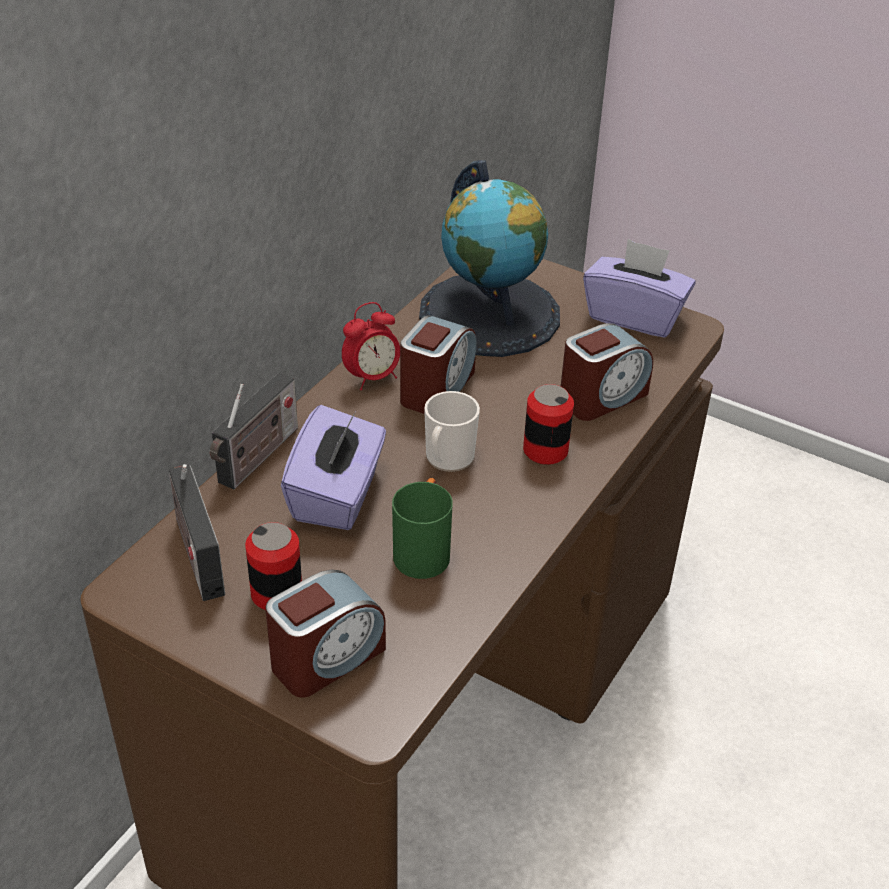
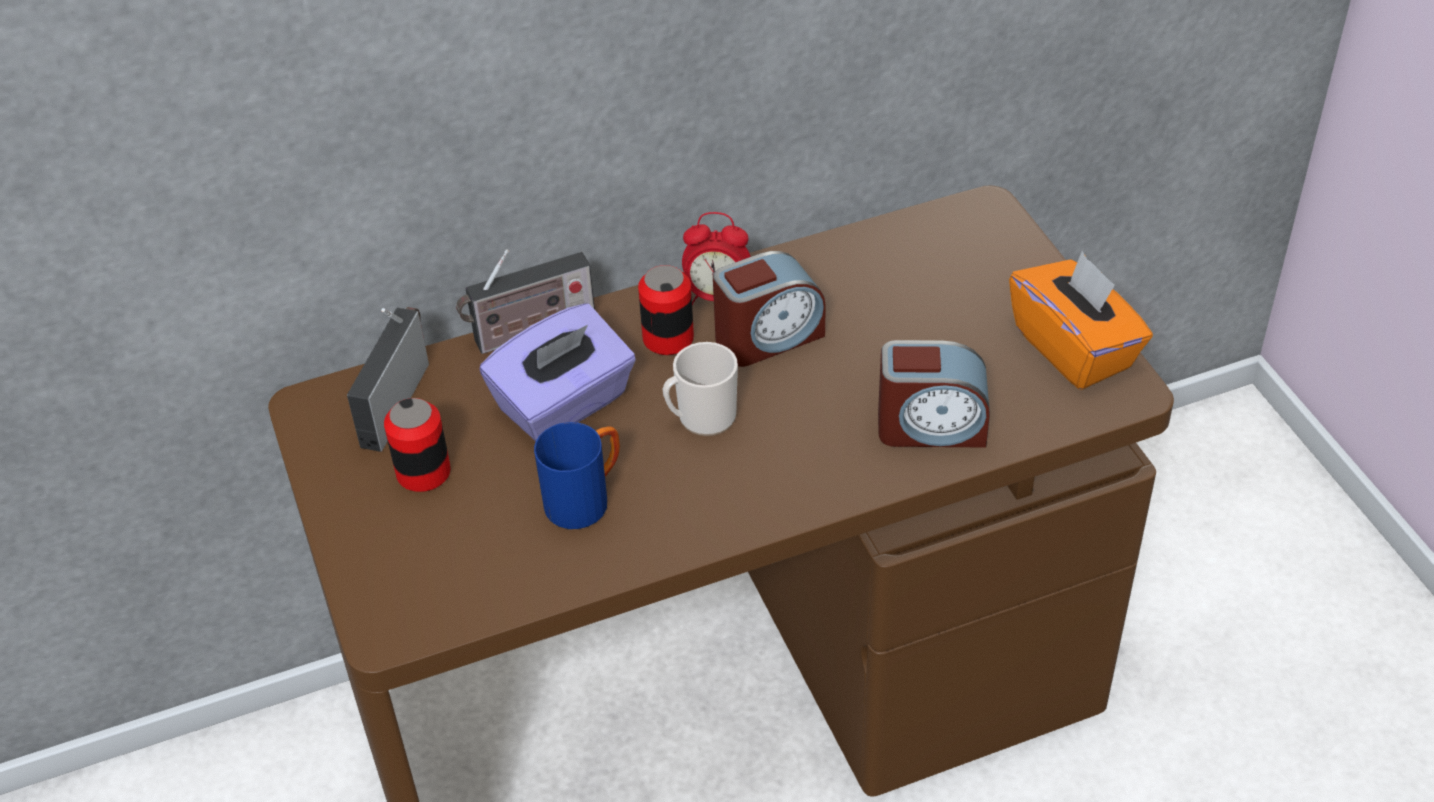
camera: 40 degrees right, 5 degrees up
alarm clock [265,569,386,698] -> none
green mug [392,478,453,579] -> blue mug [534,422,620,529]
globe [419,160,560,357] -> none
can [523,384,574,465] -> can moved to [638,265,694,355]
purple tissue box [583,239,696,337] -> orange tissue box [1009,251,1153,390]

